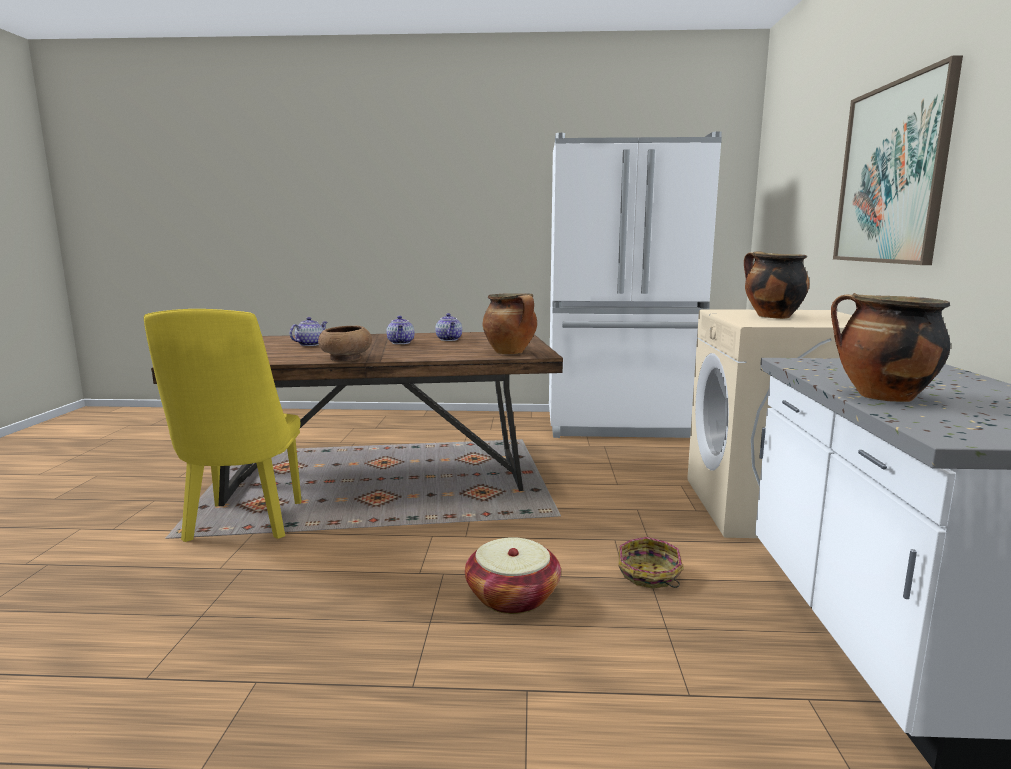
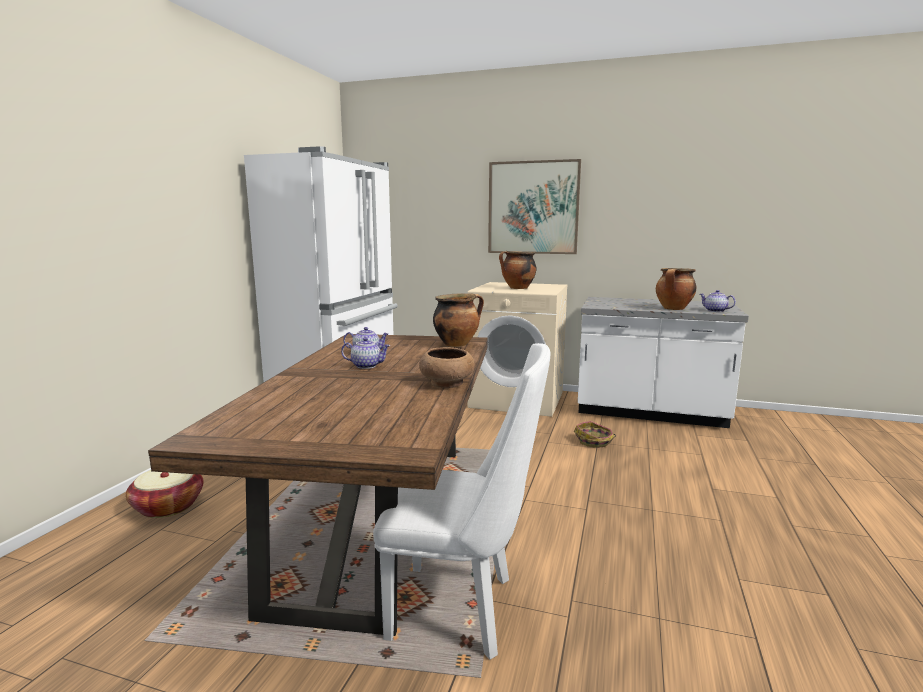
camera: 75 degrees left, 0 degrees up
yellow chair [144,309,302,542] -> white chair [373,343,550,660]
teapot [290,317,327,346] -> teapot moved to [700,290,736,312]
basket [465,537,561,614] -> basket moved to [126,470,203,518]

